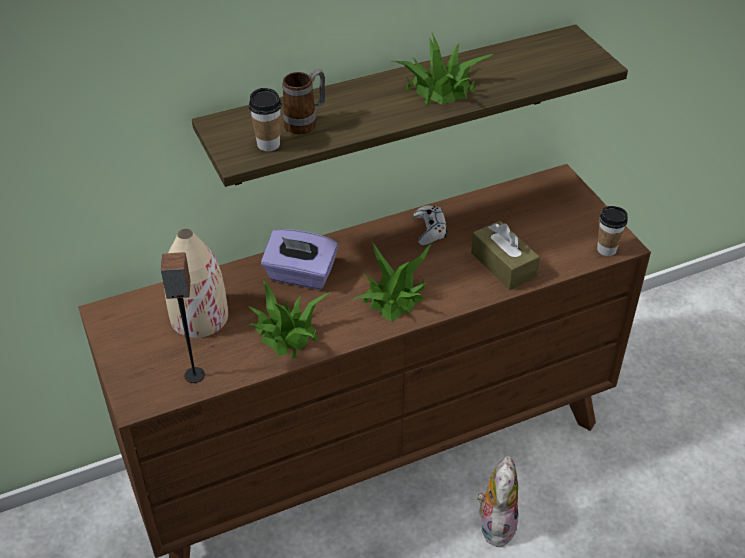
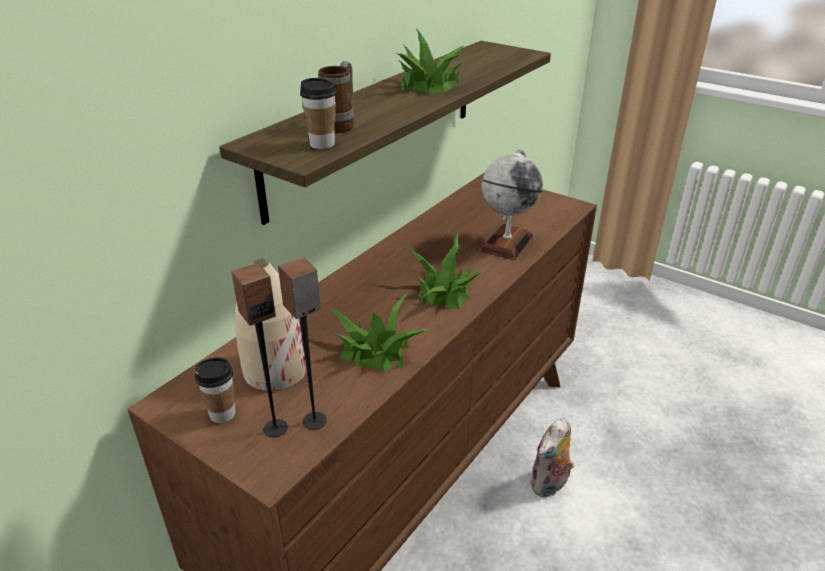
camera: 30 degrees left, 10 degrees down
purple tissue box [261,229,338,290] -> none
white game controller [413,206,447,245] -> none
brown tissue box [471,221,540,290] -> globe [480,149,543,260]
plush toy [477,455,518,548] -> plush toy turned 120 degrees counterclockwise [529,417,574,497]
cup [597,206,628,256] -> cup moved to [195,357,235,423]
none -> speaker [231,263,288,437]

